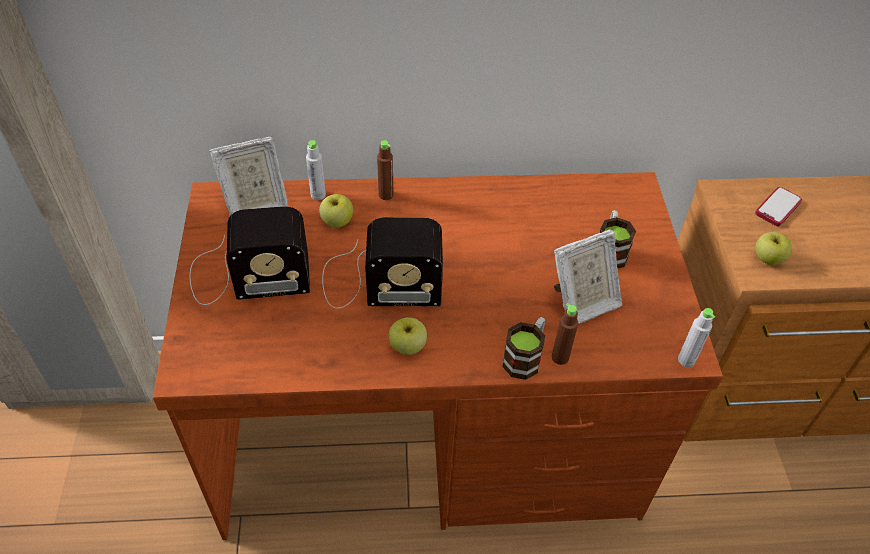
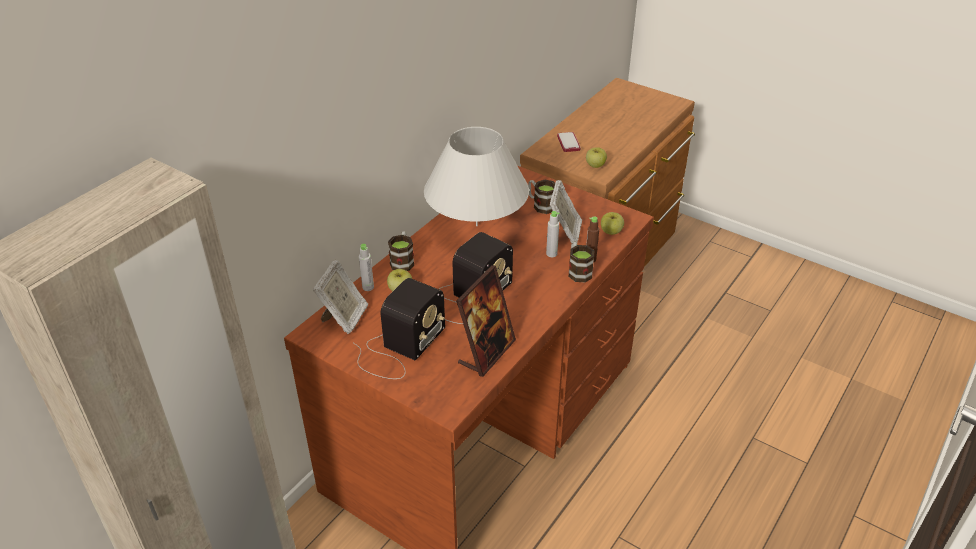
camera: 50 degrees left, 10 degrees down
brown bottle [377,140,394,200] -> mug [388,231,414,271]
apple [389,317,427,355] -> apple moved to [601,212,624,235]
grey bottle [678,308,715,367] -> grey bottle moved to [546,211,559,257]
none -> white table lamp [424,127,529,226]
none -> picture frame [456,265,516,377]

